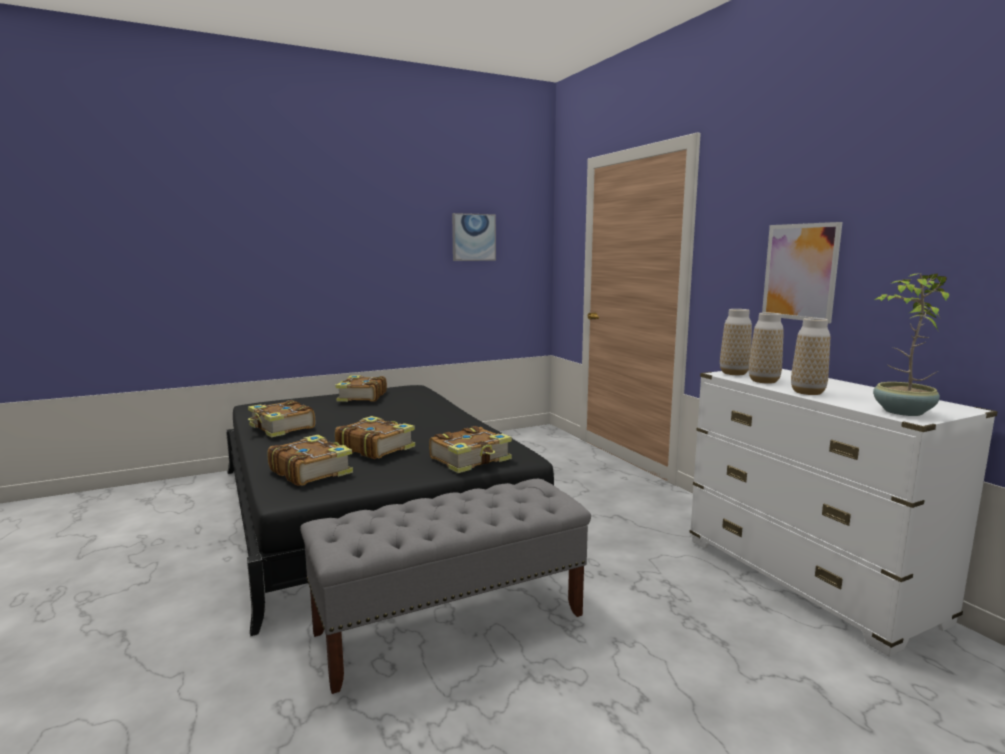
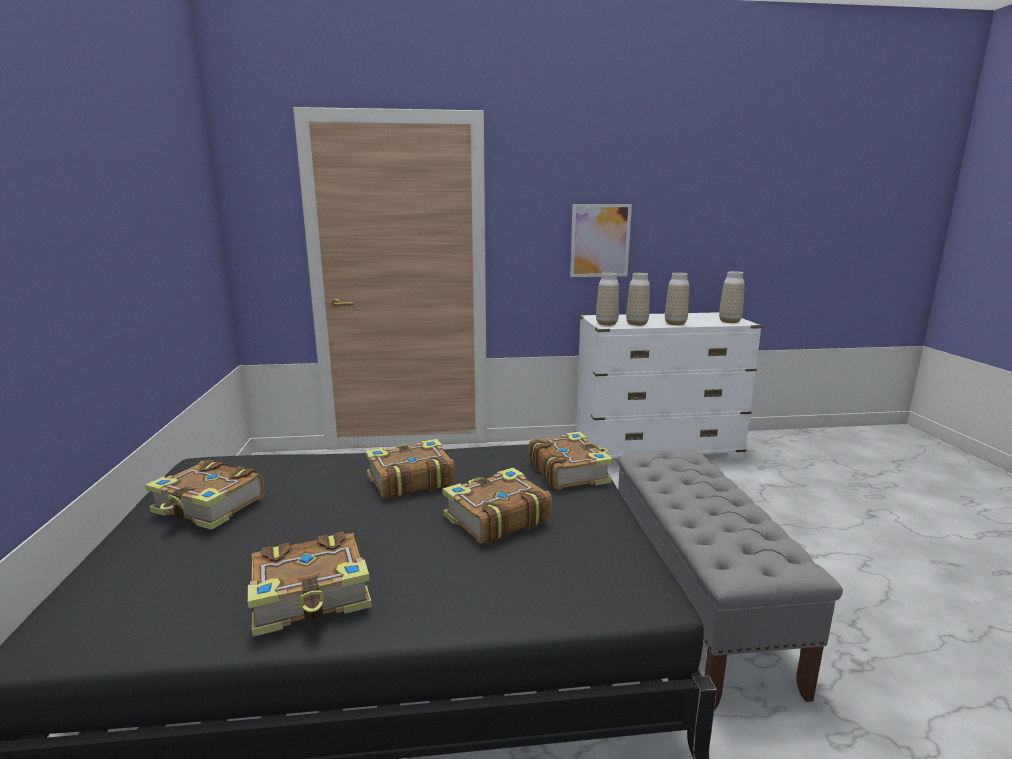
camera: 70 degrees left, 5 degrees up
book [267,435,353,486] -> book moved to [366,439,455,499]
picture [452,213,496,261] -> none
potted plant [873,273,949,416] -> vase [719,271,745,323]

